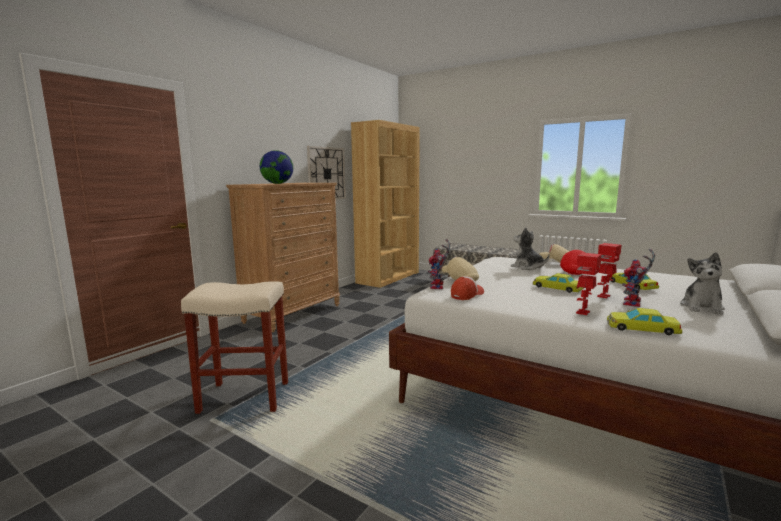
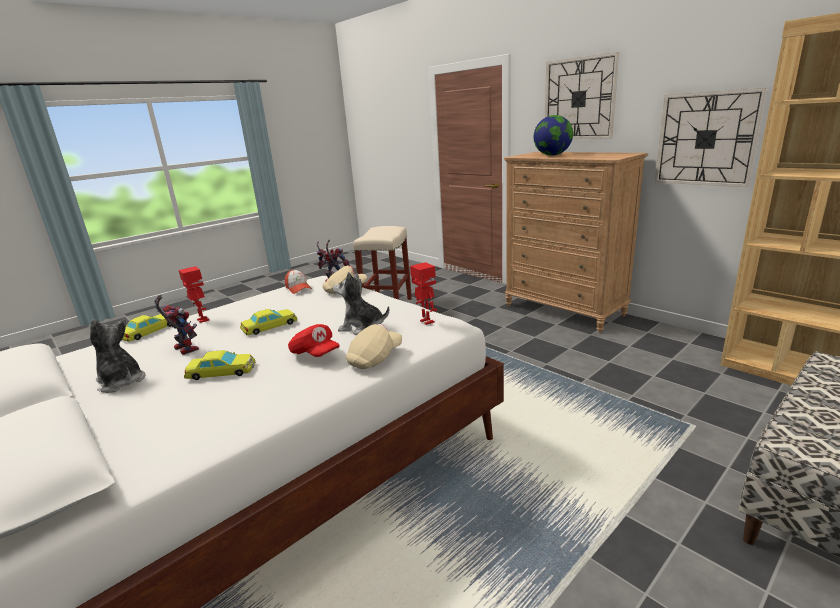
camera: 105 degrees right, 10 degrees up
plush toy [511,227,549,270] -> plush toy turned 135 degrees counterclockwise [333,272,389,335]
toy robot [597,243,622,298] -> toy robot moved to [410,262,437,325]
none -> wall clock [545,52,619,139]

